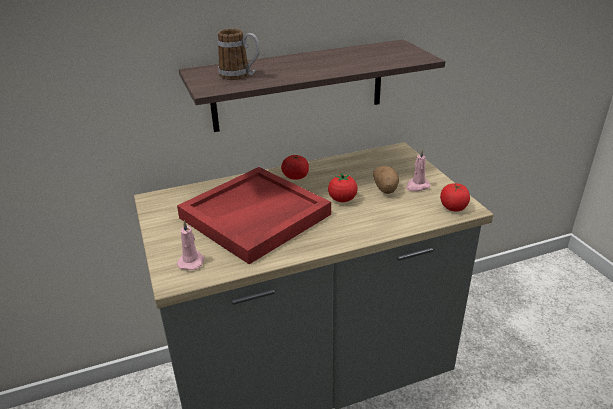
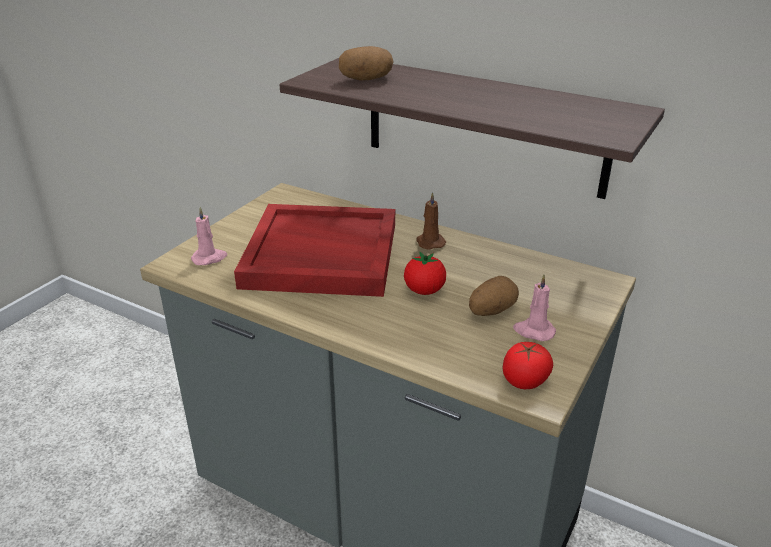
camera: 50 degrees right, 0 degrees up
mug [218,29,260,80] -> potato [339,46,394,81]
tomato [281,155,309,180] -> brown candle [416,192,446,250]

